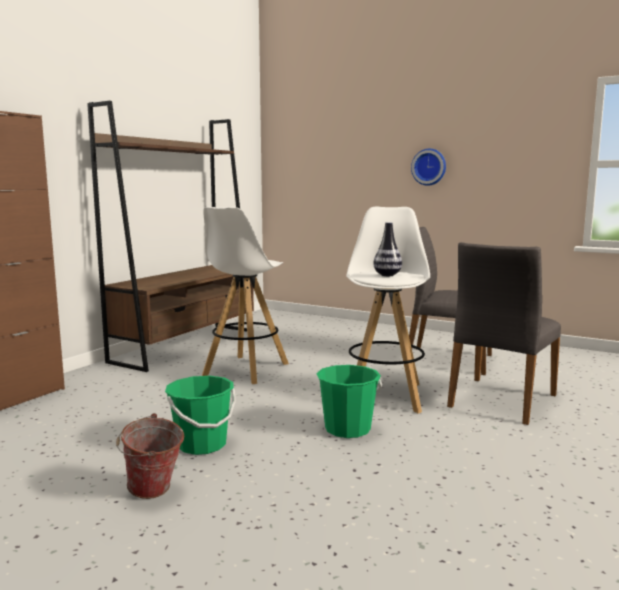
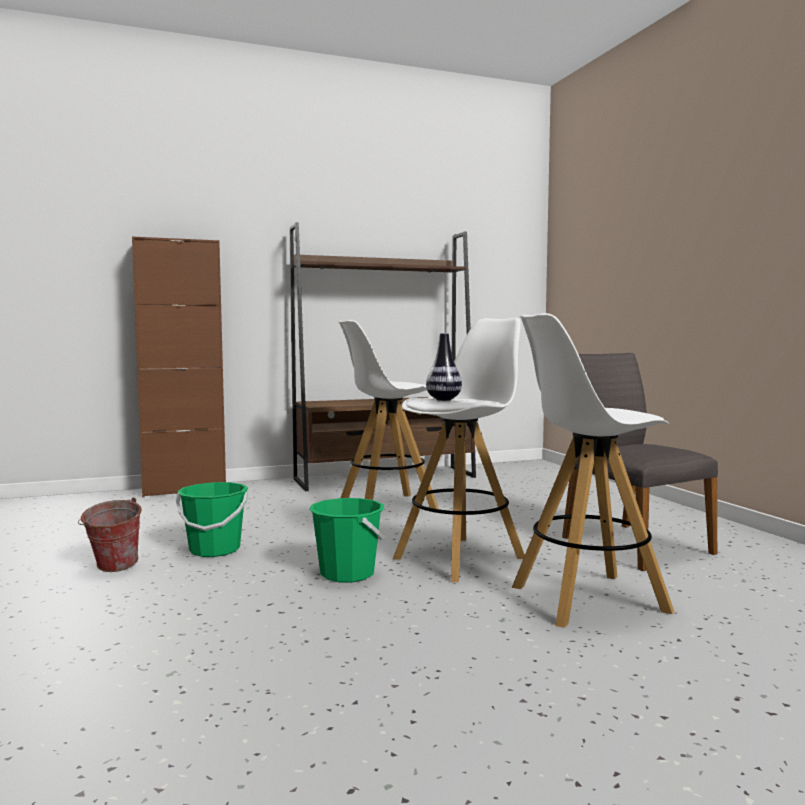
camera: 40 degrees right, 5 degrees down
wall clock [411,149,446,186] -> none
grey chair [447,242,561,425] -> white stool [512,313,674,628]

